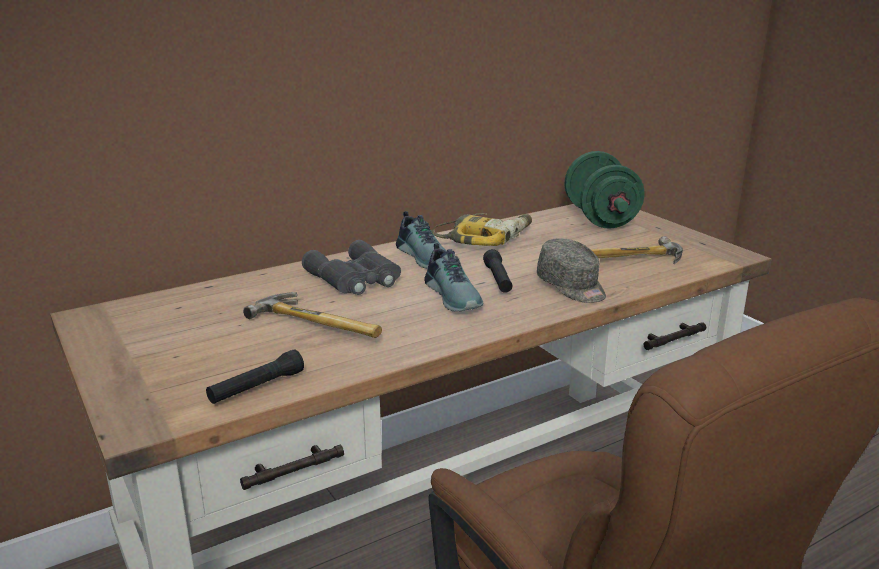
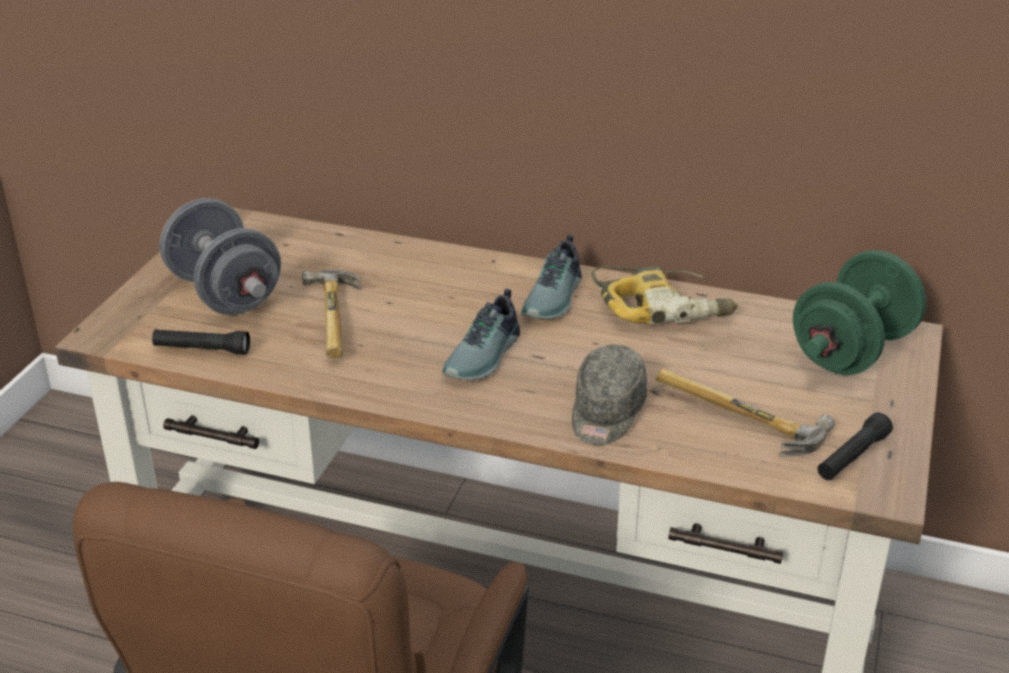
camera: 50 degrees right, 10 degrees up
grey binoculars [302,240,401,295] -> none
black flashlight [483,249,512,293] -> black flashlight moved to [818,413,893,480]
none -> grey dumbbell [160,198,281,315]

